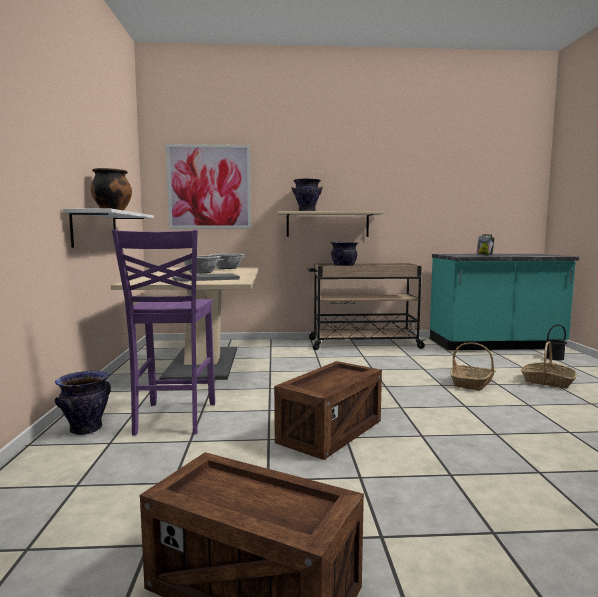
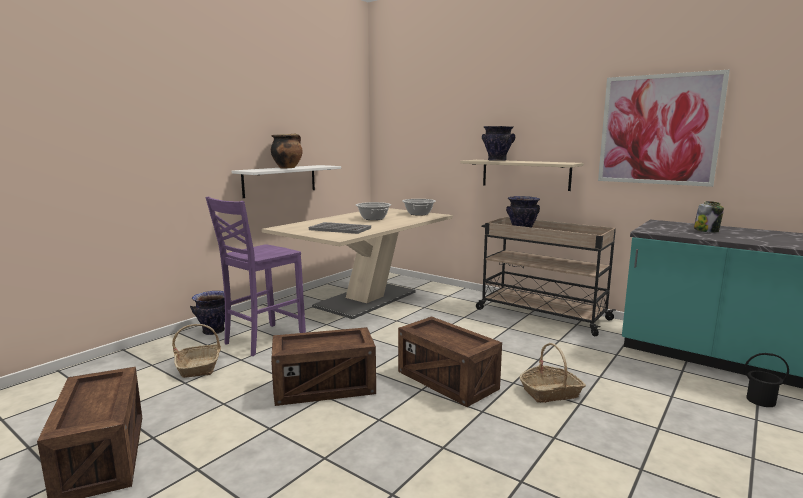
camera: 40 degrees right, 5 degrees up
picture [166,144,251,229] -> picture moved to [598,70,730,187]
basket [521,342,577,388] -> basket moved to [172,324,221,378]
none -> crate [398,316,502,407]

